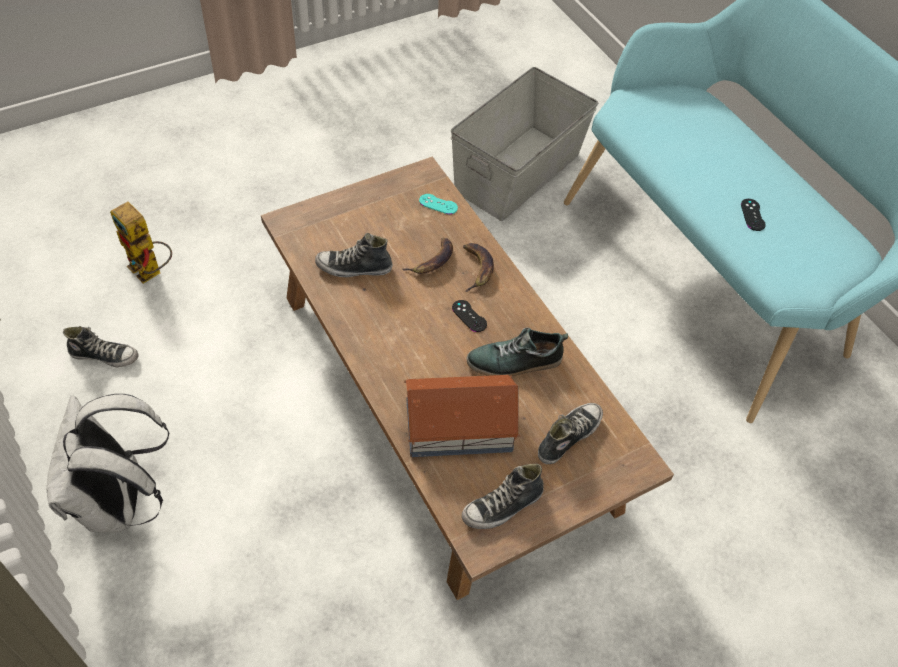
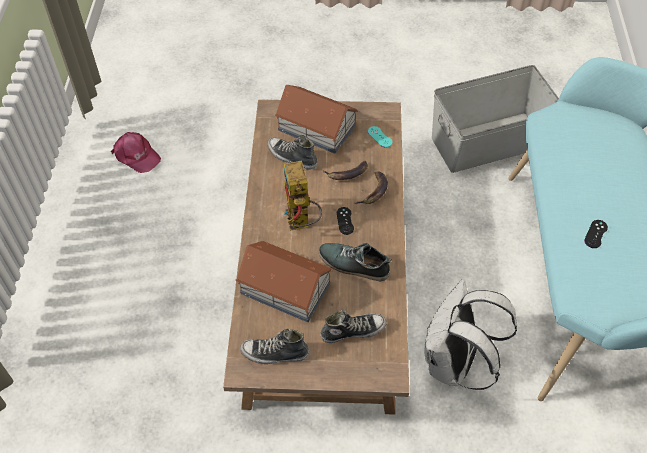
camera: 35 degrees right, 0 degrees up
white backpack [46,394,169,533] -> white backpack moved to [424,279,517,390]
shoe [63,326,139,367] -> pink cap [111,132,161,173]
toy robot [110,202,172,283] -> toy robot moved to [284,160,322,231]
none -> toy house [275,85,359,154]

